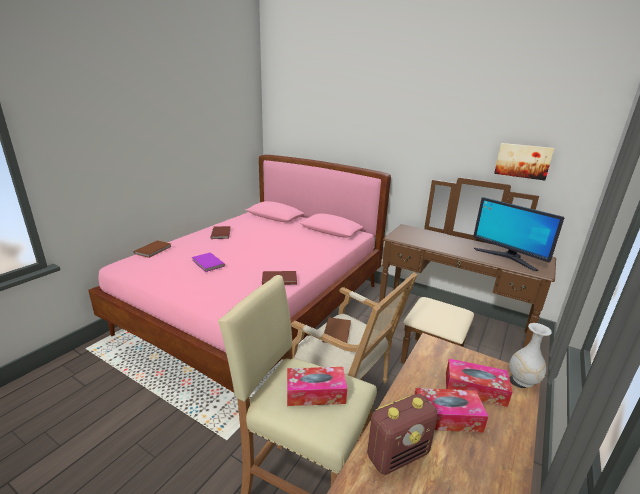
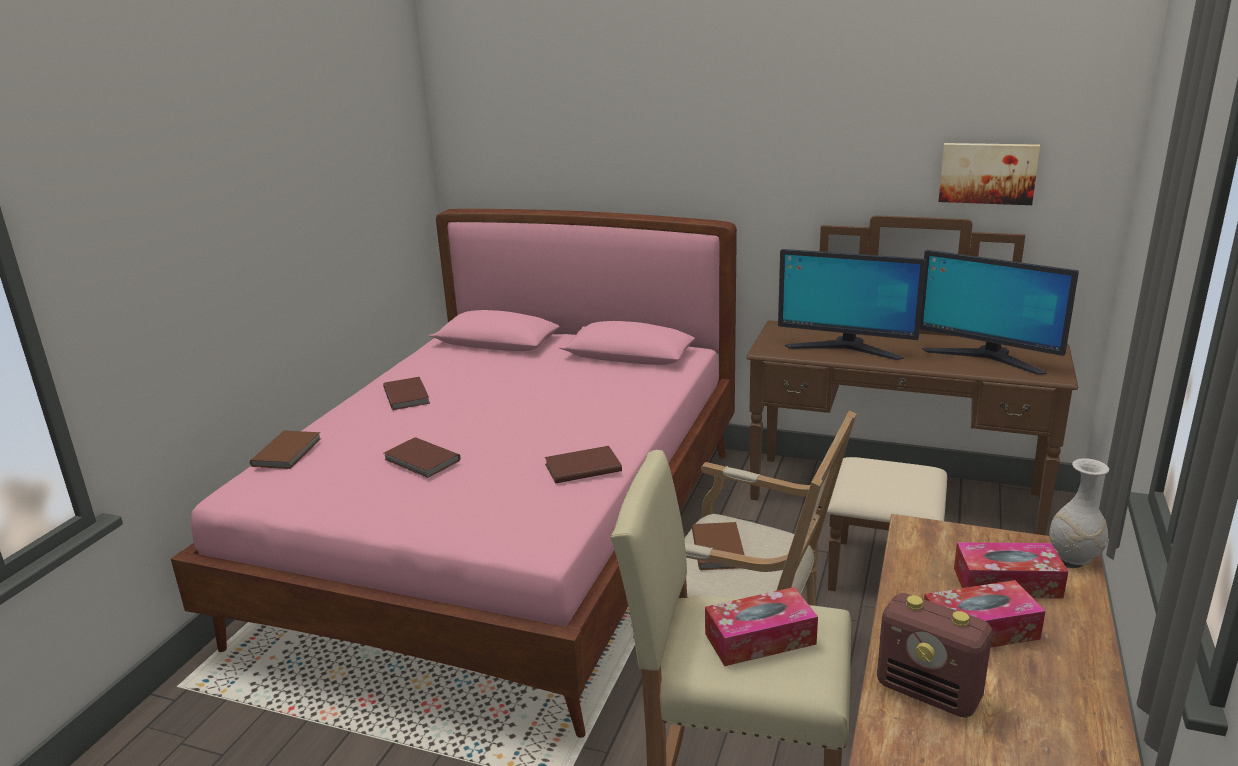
camera: 10 degrees left, 0 degrees up
purple book [192,252,225,272] -> brown book [384,437,460,478]
radio [367,394,438,475] -> radio turned 75 degrees clockwise [877,593,992,718]
none -> monitor [778,249,926,360]

